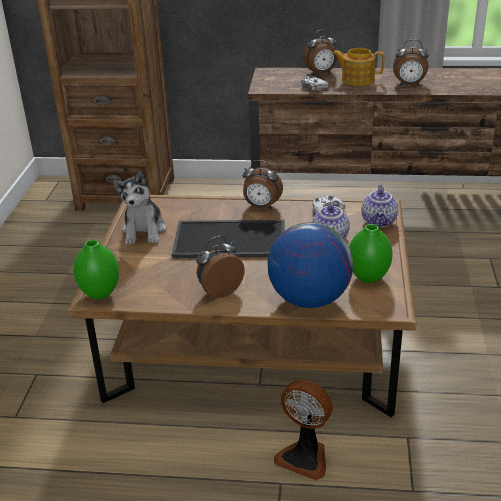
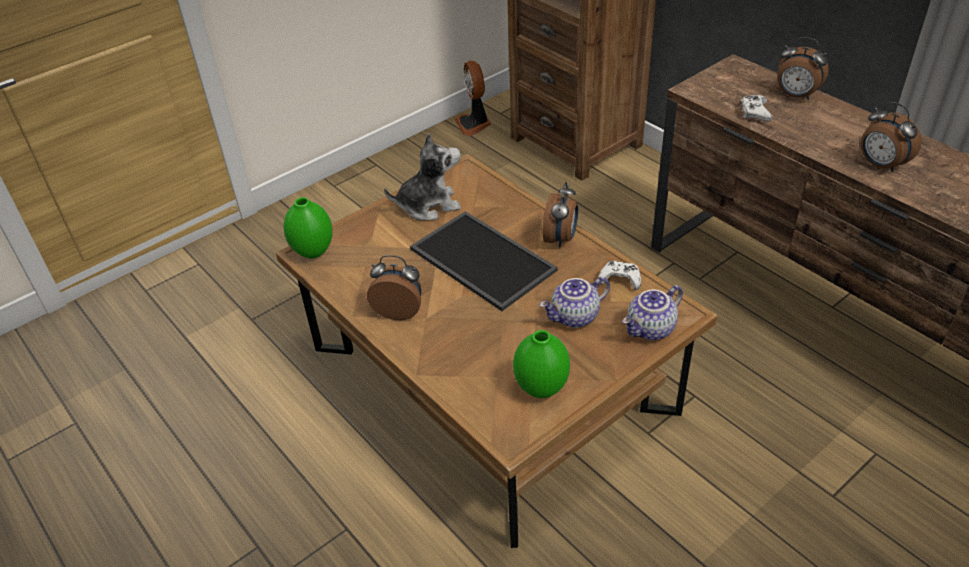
camera: 45 degrees right, 10 degrees up
plush toy [113,170,167,244] -> plush toy turned 150 degrees counterclockwise [384,132,461,220]
alarm clock [243,160,283,209] -> alarm clock turned 135 degrees counterclockwise [542,182,578,248]
globe [267,222,353,308] -> none
fan [274,380,333,480] -> fan moved to [455,61,491,136]
teapot [332,48,384,86] -> none

